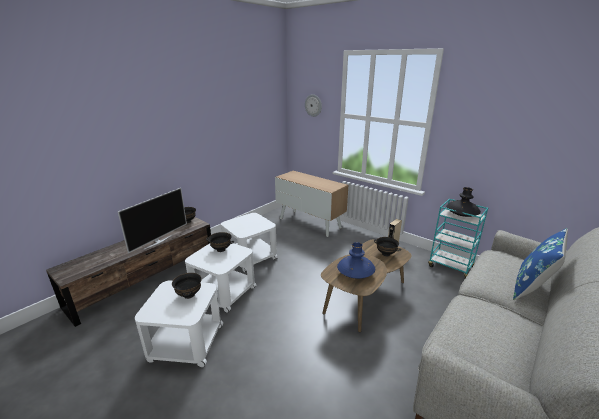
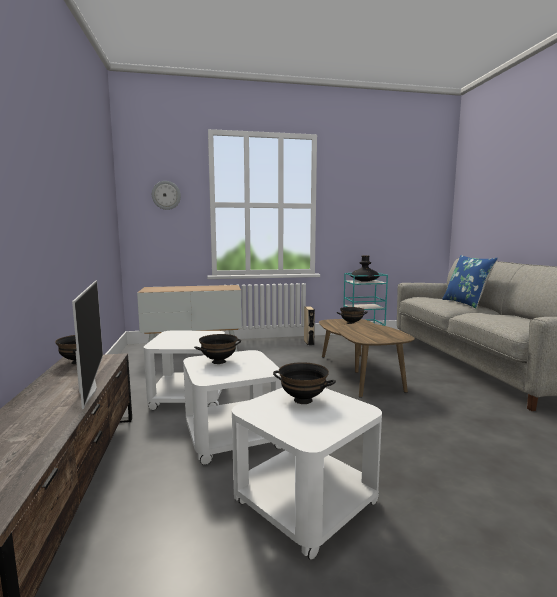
camera: 50 degrees left, 15 degrees down
blue vase [337,242,375,279] -> none

